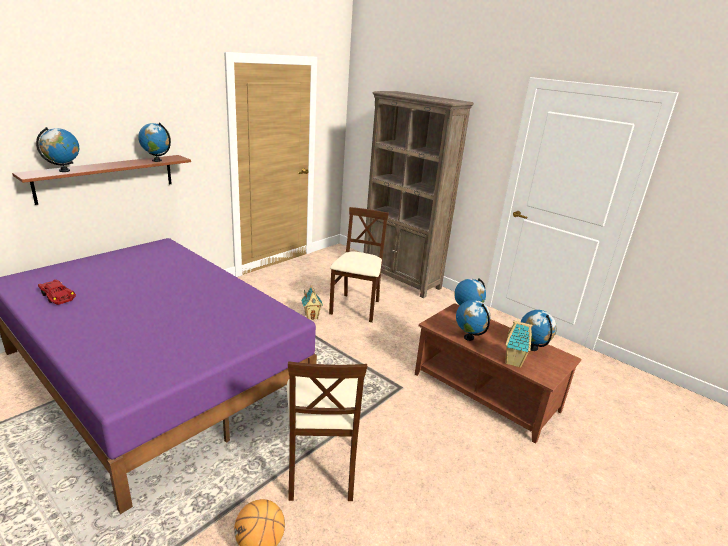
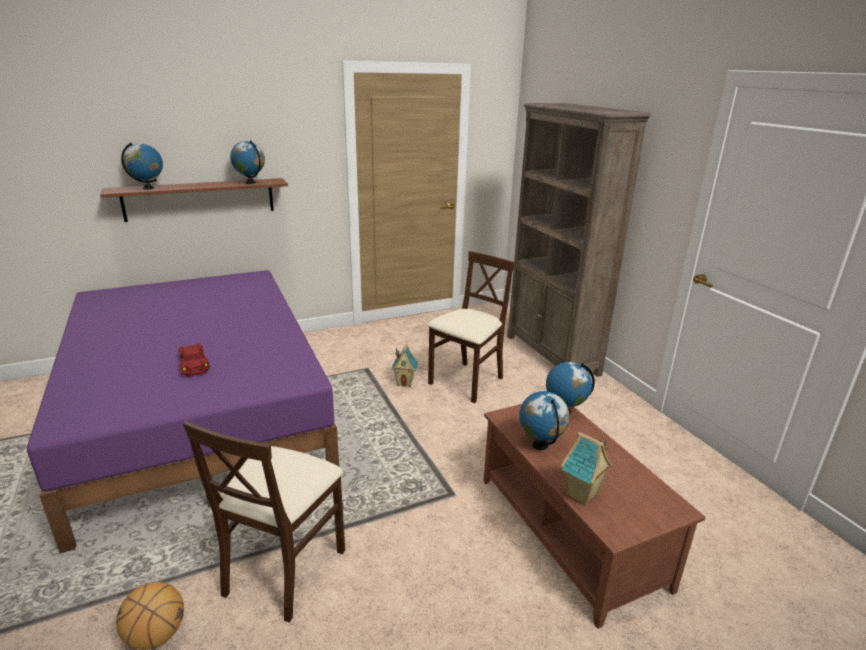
camera: 25 degrees right, 0 degrees up
red toy car [38,279,76,305] -> red toy car moved to [179,343,210,377]
globe [521,310,557,351] -> none

